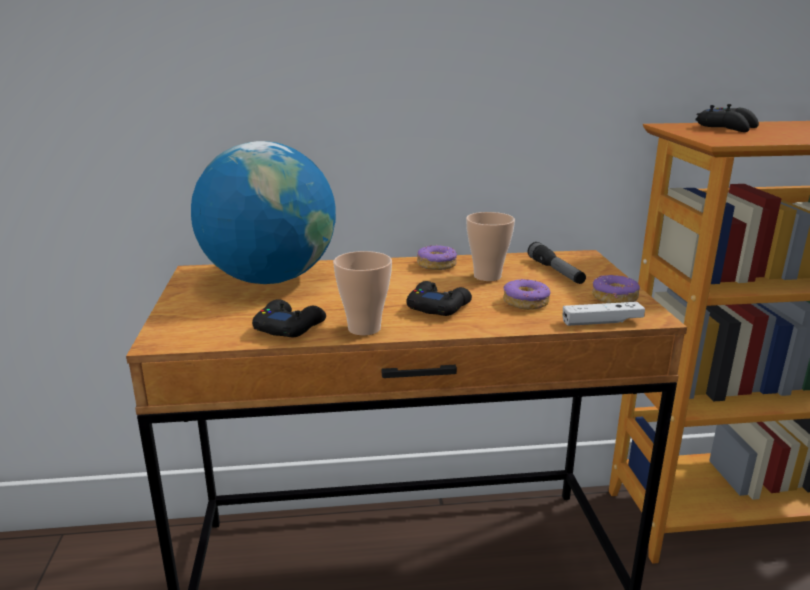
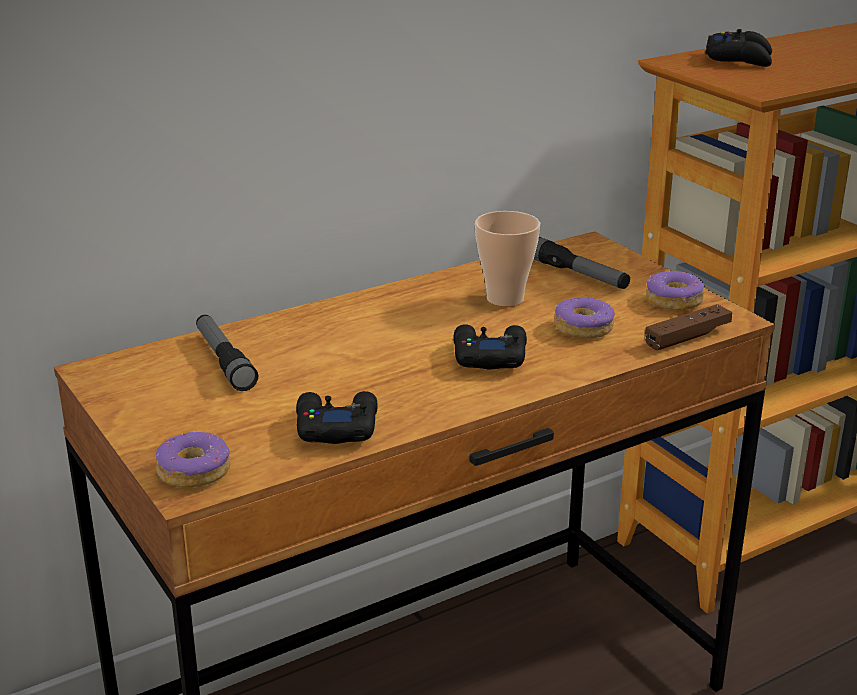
camera: 25 degrees left, 5 degrees up
globe [191,141,336,284] -> flashlight [196,315,258,391]
cup [333,251,392,336] -> none
donut [417,245,457,270] -> donut moved to [155,432,230,488]
white game controller [563,302,645,326] -> brown game controller [645,304,732,350]

